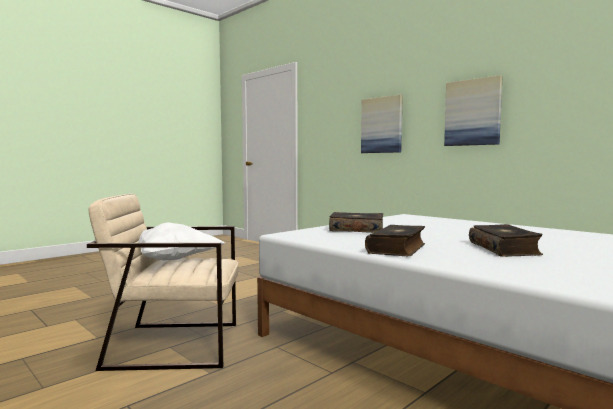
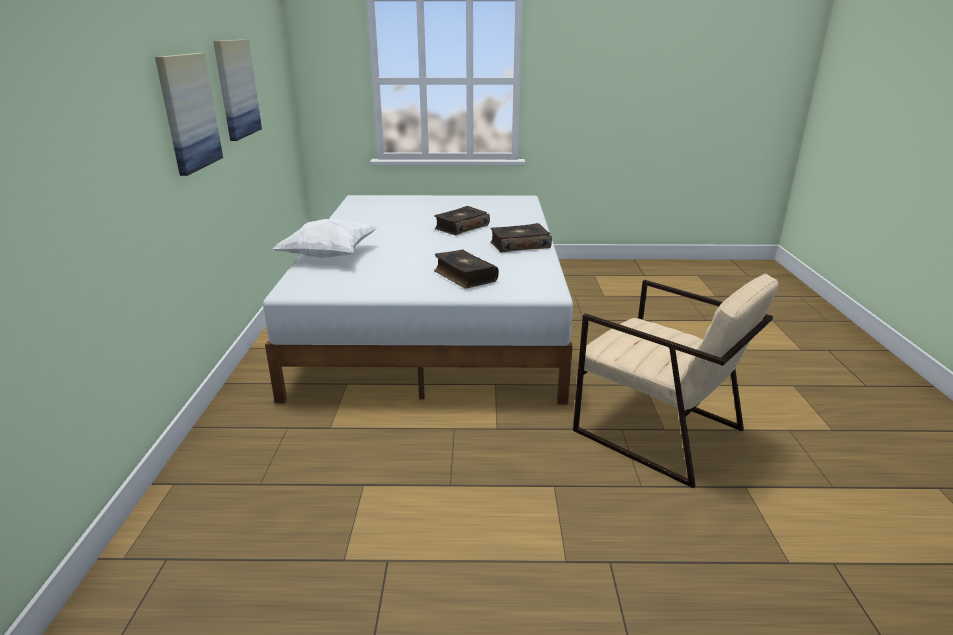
camera: 135 degrees left, 20 degrees up
white pillow [139,222,225,261] -> white pillow moved to [272,219,377,258]
picture [361,95,403,153] -> picture moved to [213,39,262,141]

